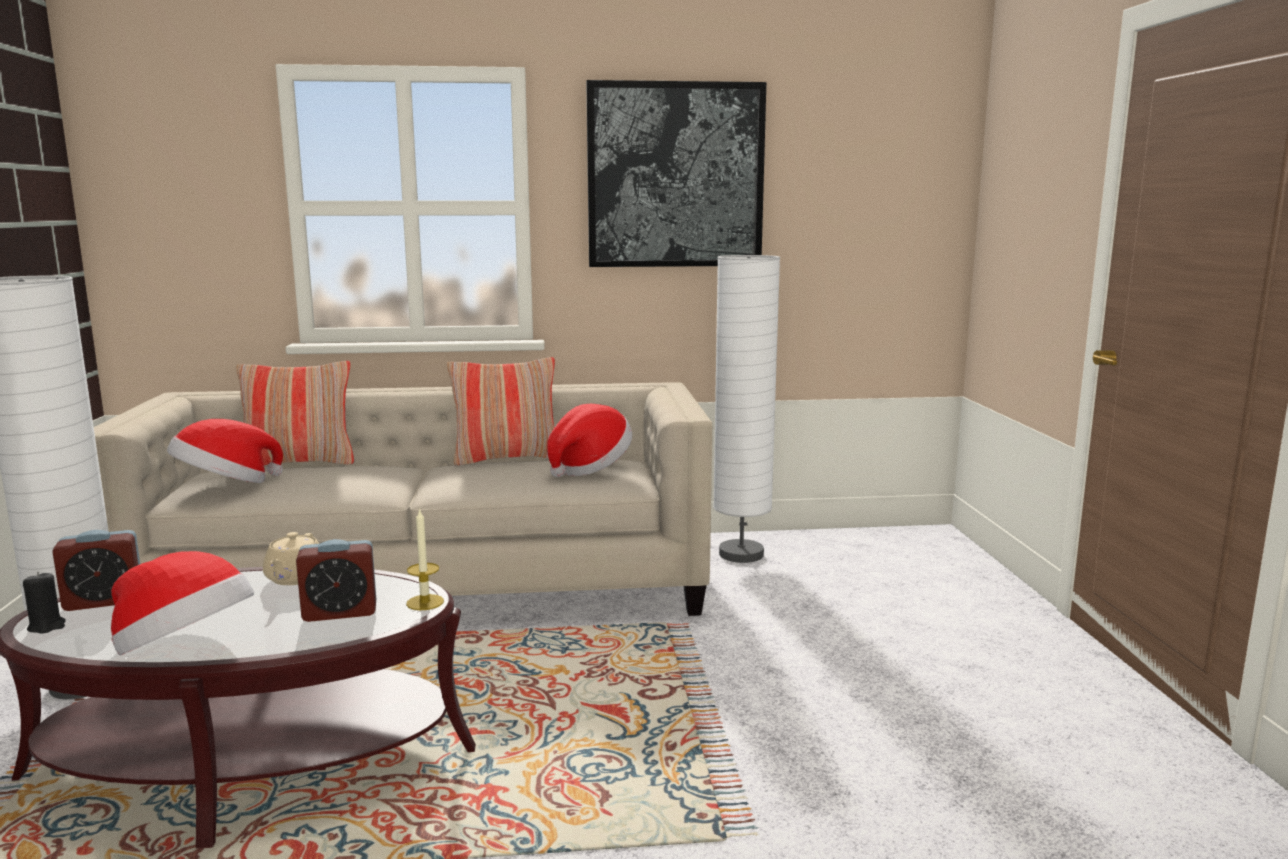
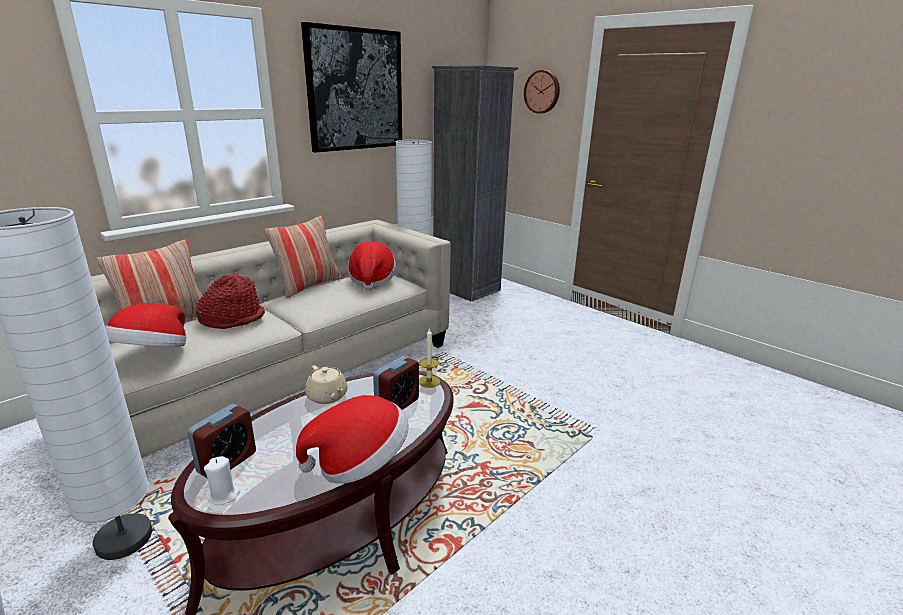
camera: 40 degrees left, 10 degrees up
black candle [23,572,66,633] -> white candle [204,456,240,505]
none -> red hat [196,274,265,329]
none -> grey cabinet [432,66,518,302]
none -> wall clock [524,70,560,114]

